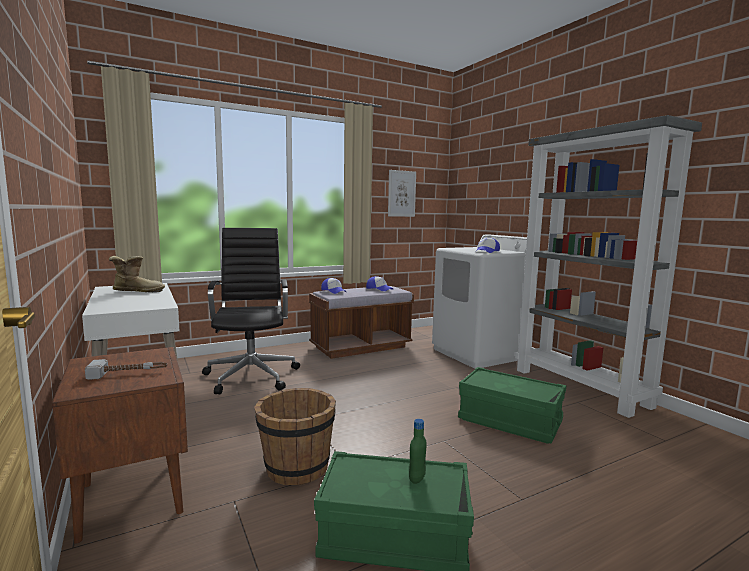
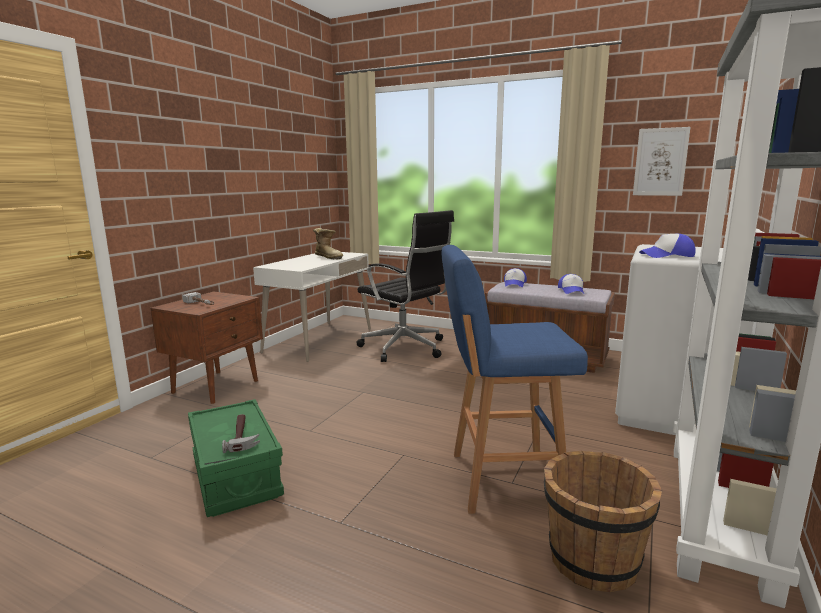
camera: 55 degrees right, 5 degrees up
black office chair [202,228,300,394] -> black office chair turned 90 degrees clockwise [357,210,454,362]
brown bucket [254,388,336,486] -> brown bucket moved to [544,451,662,592]
green bottle [409,419,426,484] -> hammer [222,414,260,453]
green storage box [458,367,566,443] -> blue stool [441,245,588,514]

